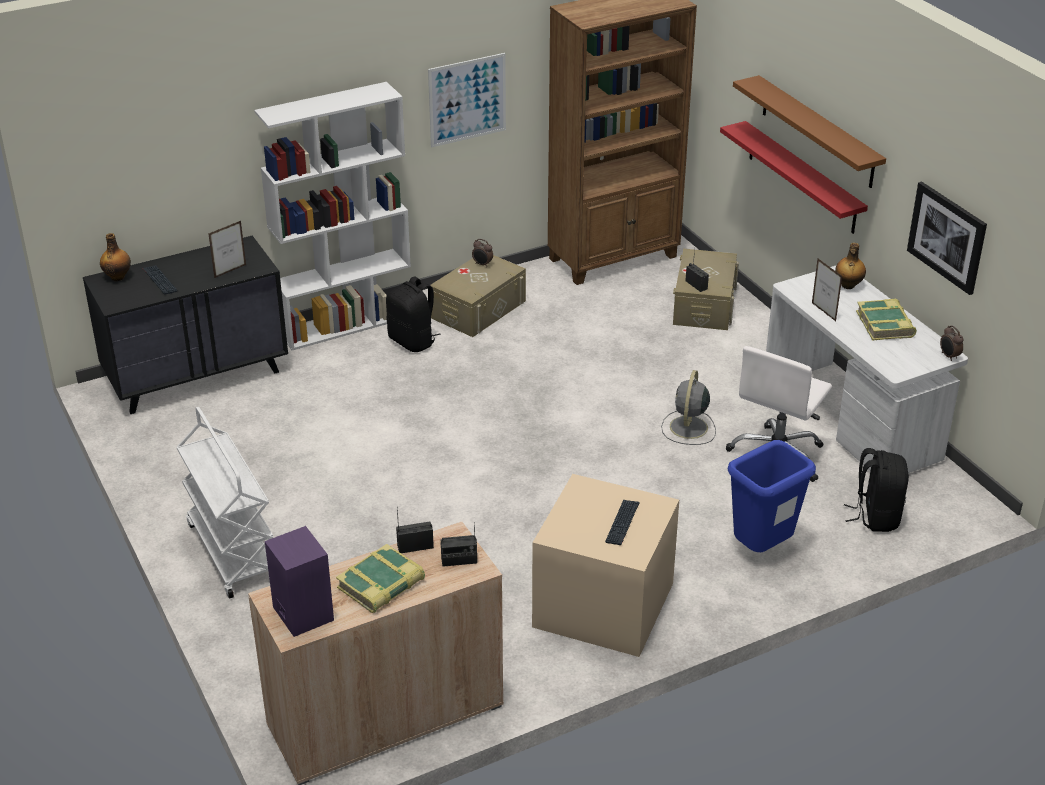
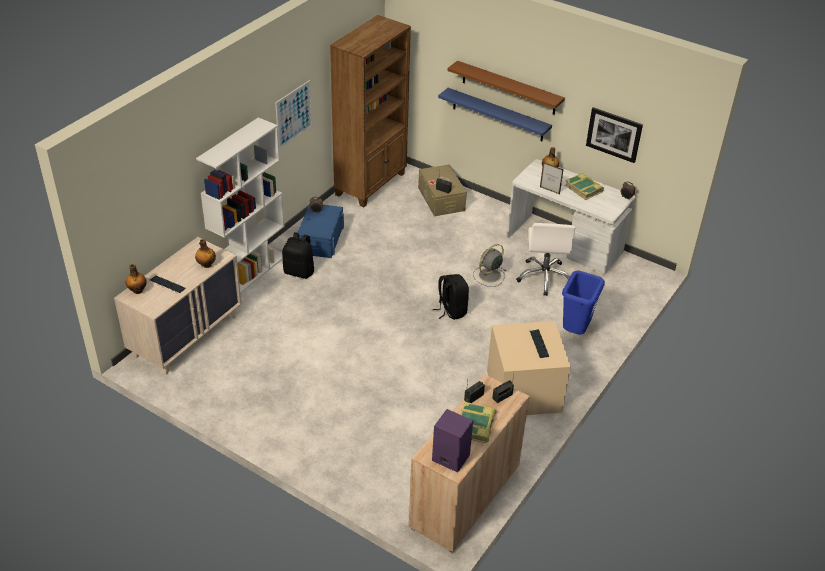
camera: 30 degrees left, 5 degrees up
black dresser [83,236,288,414] -> beige dresser [114,237,242,375]
white cart [177,407,273,598] -> none
picture frame [209,221,246,278] -> bottle [195,239,216,268]
beige storage box [430,255,526,337] -> blue storage box [297,203,344,258]
grey fan [661,370,716,445] -> grey fan turned 60 degrees clockwise [473,244,506,287]
red shelf [720,121,868,234] -> blue shelf [438,88,552,141]
black backpack [844,448,909,532] -> black backpack moved to [433,274,469,320]

